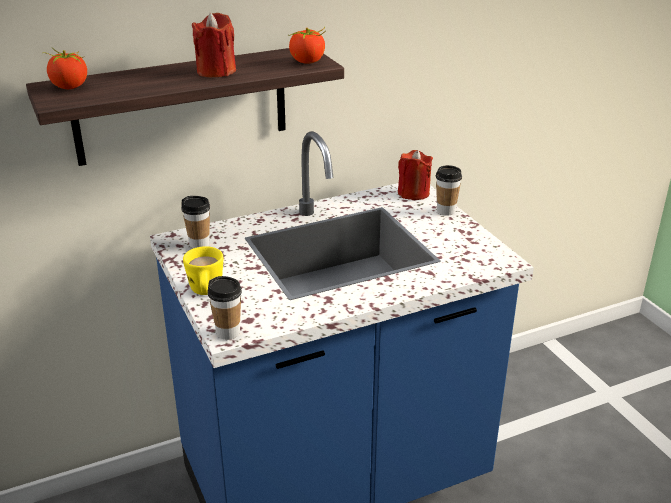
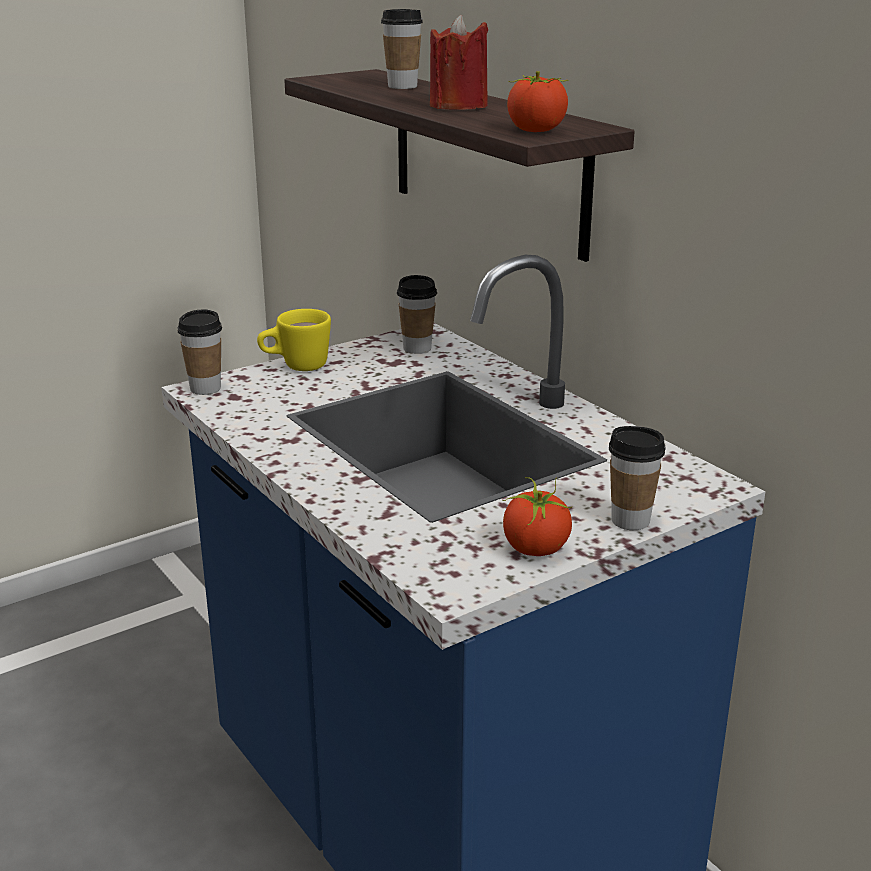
camera: 80 degrees right, 5 degrees down
tomato [42,48,87,89] -> tomato moved to [503,477,572,556]
red candle [398,150,433,200] -> none
none -> cup [381,9,423,89]

